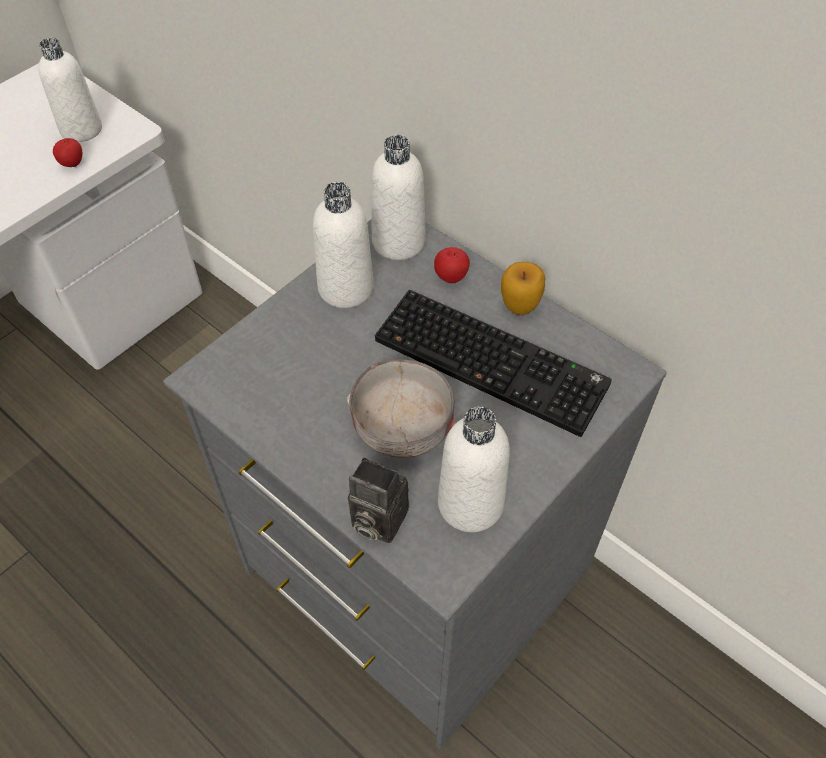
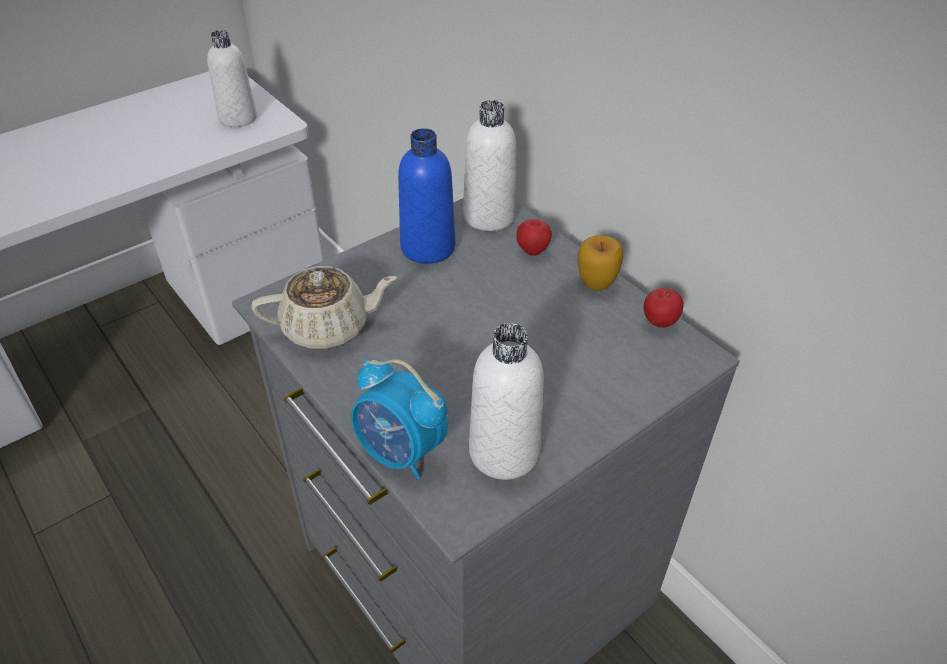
camera: 10 degrees right, 10 degrees down
apple [53,138,82,167] -> apple moved to [644,288,684,327]
white bottle [313,182,374,308] -> blue bottle [398,128,455,264]
grey bowl [346,360,456,458] -> none
camera [348,458,409,543] -> alarm clock [351,359,448,479]
keyboard [375,290,612,437] -> none
none -> beige teapot [251,266,397,349]

